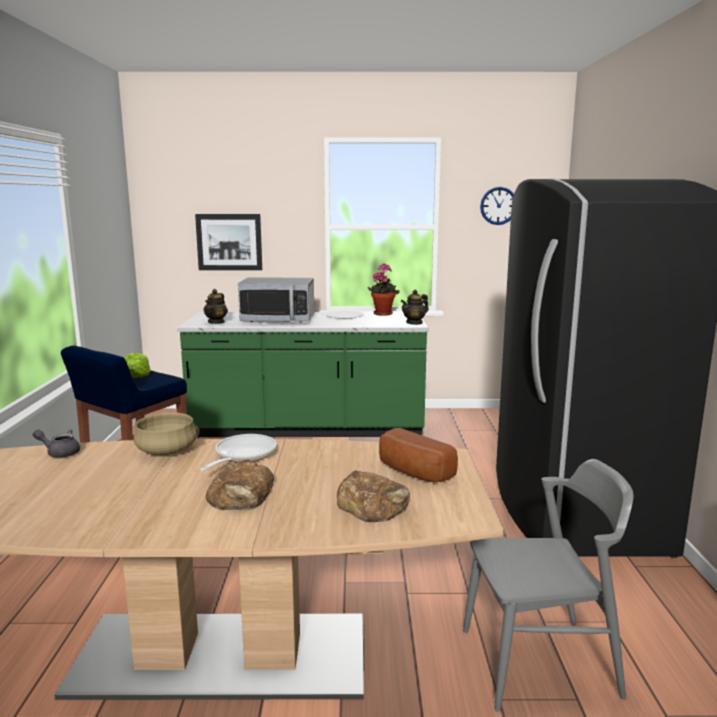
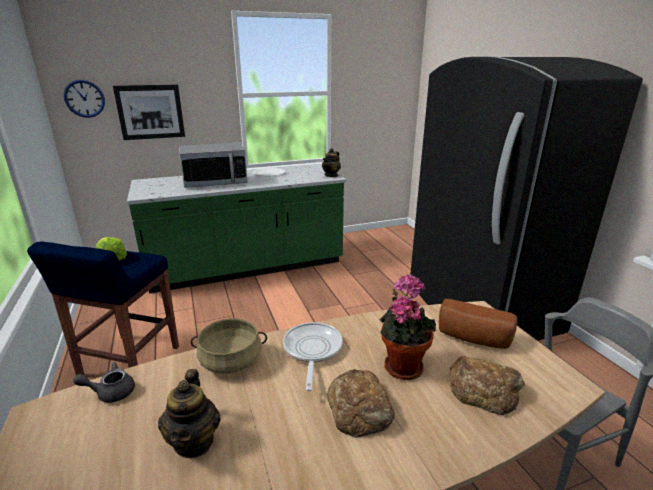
camera: 20 degrees left, 10 degrees up
teapot [203,289,228,324] -> teapot moved to [158,369,221,458]
potted plant [368,264,399,316] -> potted plant moved to [380,275,436,380]
wall clock [480,187,514,225] -> wall clock moved to [64,80,105,118]

